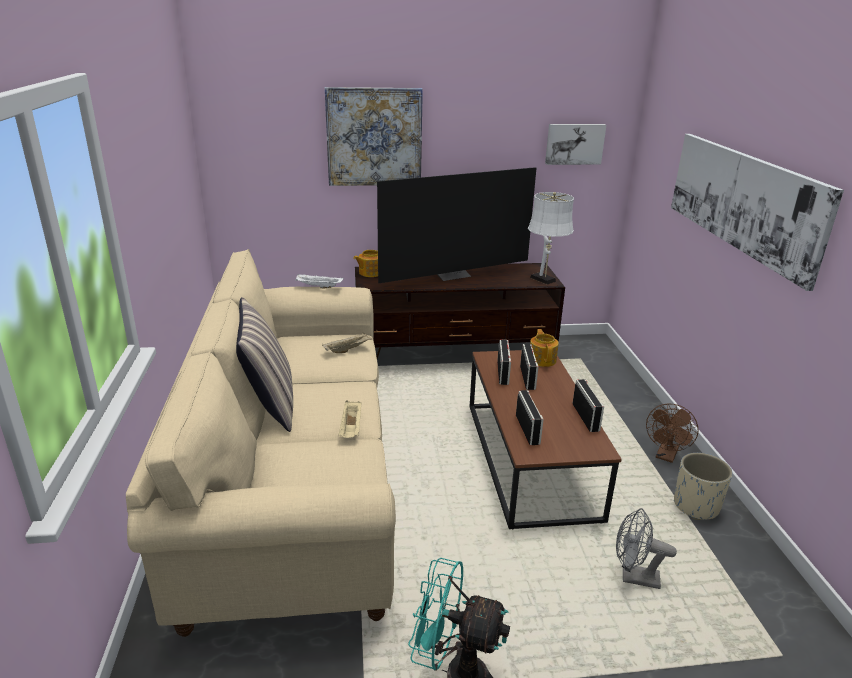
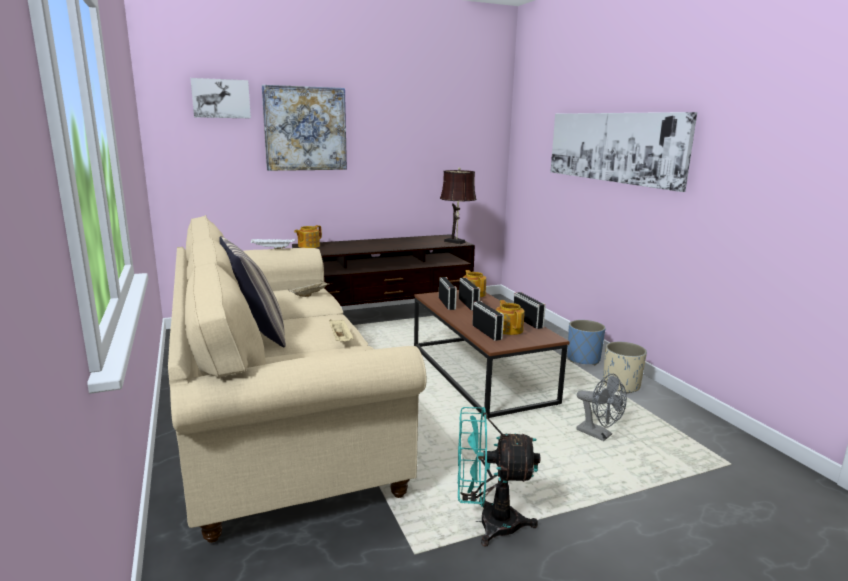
camera: 15 degrees left, 10 degrees down
television [377,167,536,283] -> none
white table lamp [528,192,574,284] -> brown table lamp [440,167,477,244]
picture [545,124,606,165] -> picture moved to [190,78,251,118]
grey fan [616,508,677,589] -> grey fan turned 135 degrees counterclockwise [576,374,627,441]
brown fan [646,404,699,463] -> blue planter [567,320,605,365]
none -> teapot [496,300,525,335]

